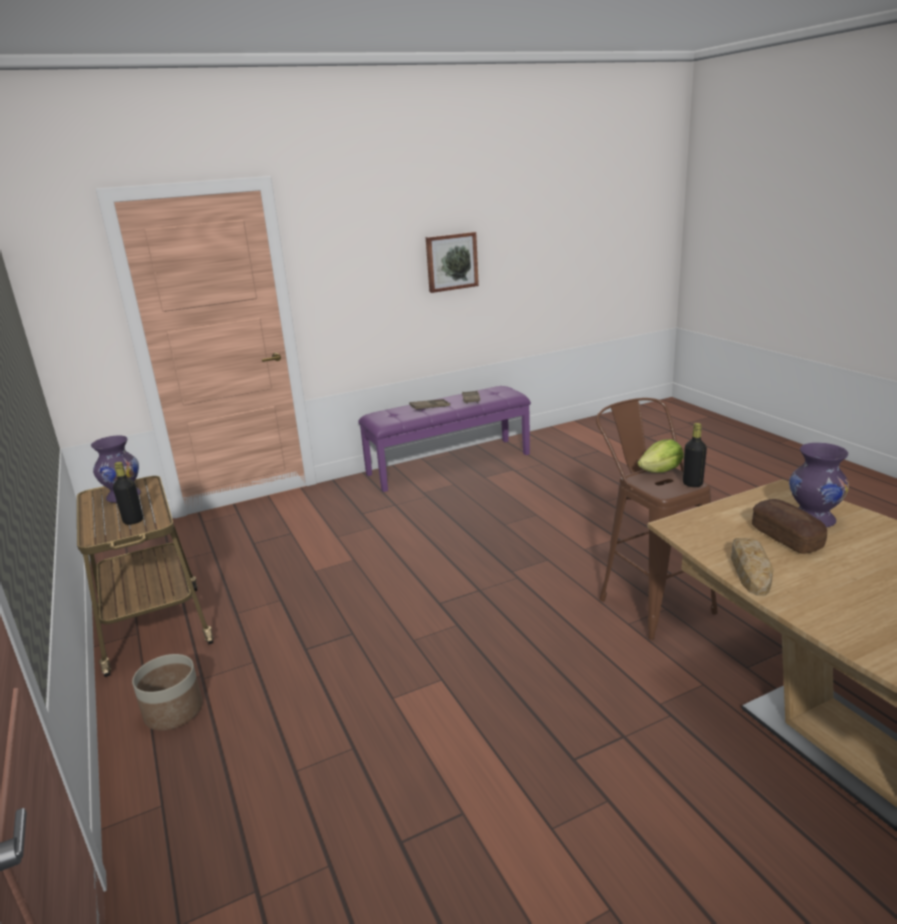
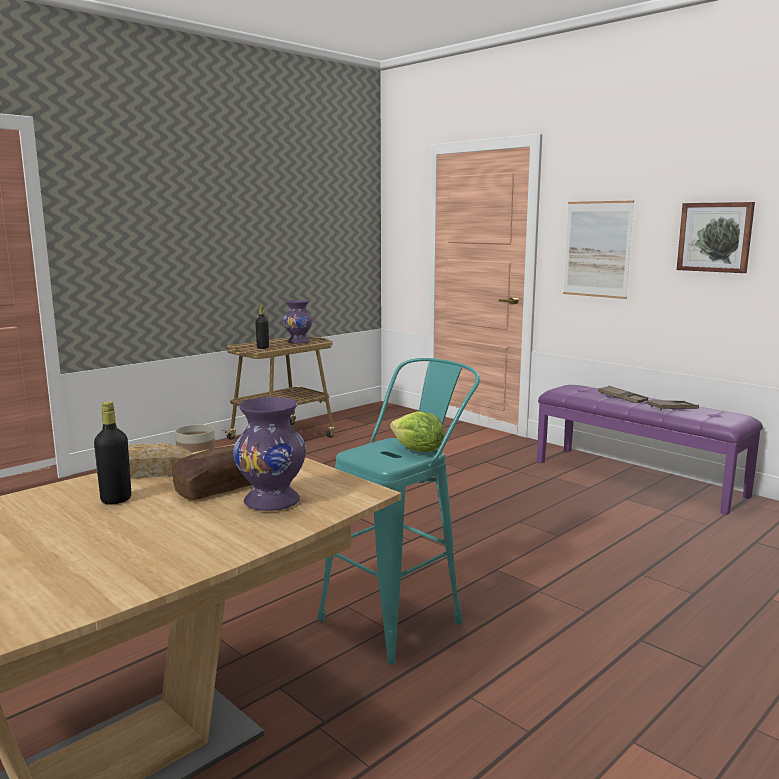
camera: 70 degrees right, 10 degrees down
brown stool [596,398,718,640] -> turquoise stool [317,358,480,664]
black bottle [683,423,707,487] -> black bottle moved to [94,401,131,505]
none -> picture [563,200,634,299]

